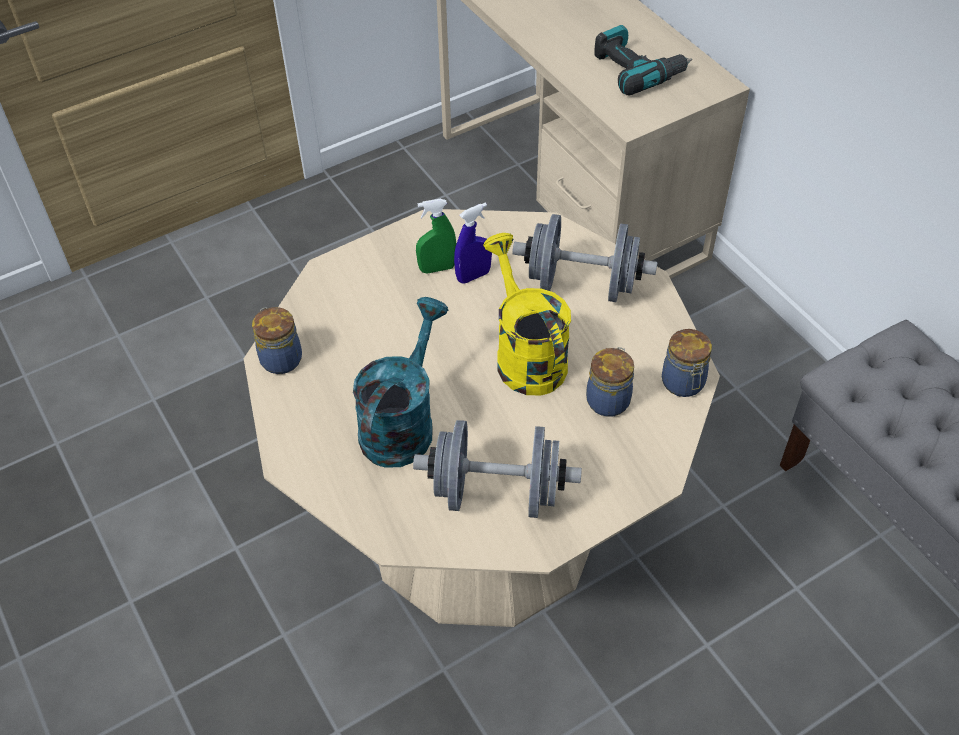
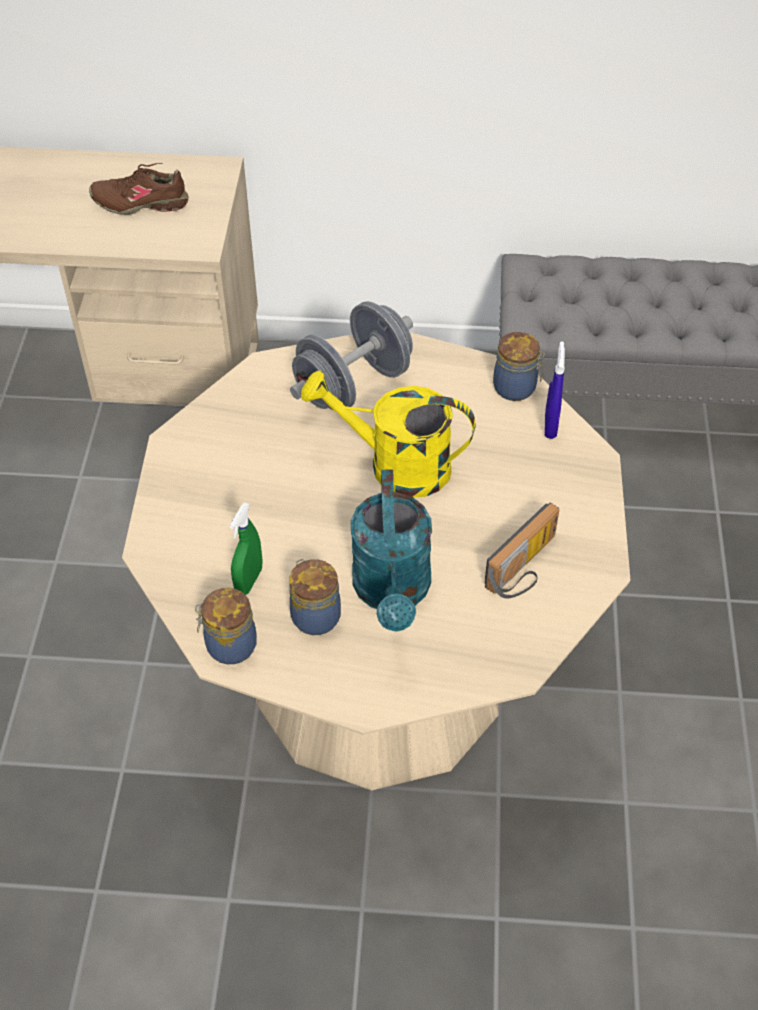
camera: 55 degrees left, 0 degrees up
turquoise watering can [353,297,448,468] -> turquoise watering can turned 150 degrees counterclockwise [351,469,432,632]
grey dumbbell [413,420,582,518] -> radio [484,502,560,599]
green spray bottle [416,199,457,274] -> green spray bottle moved to [230,502,263,595]
blue spray bottle [454,202,492,283] -> blue spray bottle moved to [544,341,565,439]
jar [586,347,634,417] -> jar moved to [289,559,341,635]
power drill [594,25,692,96] -> brown shoe [89,163,189,215]

